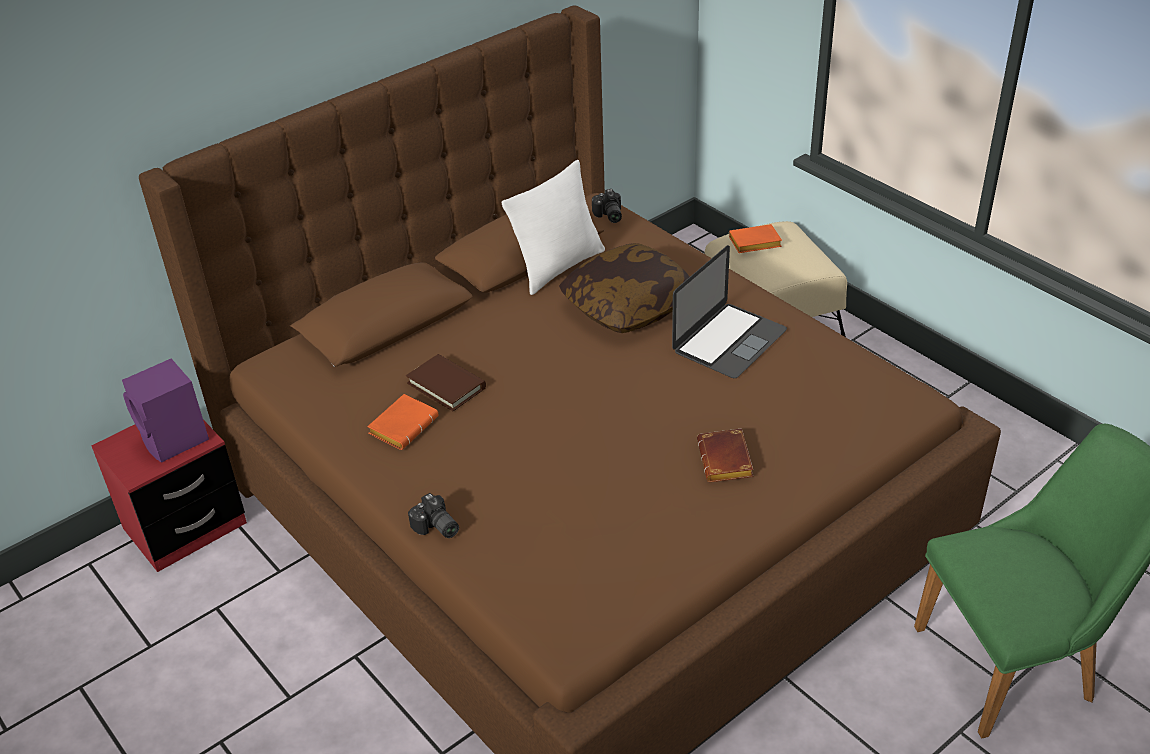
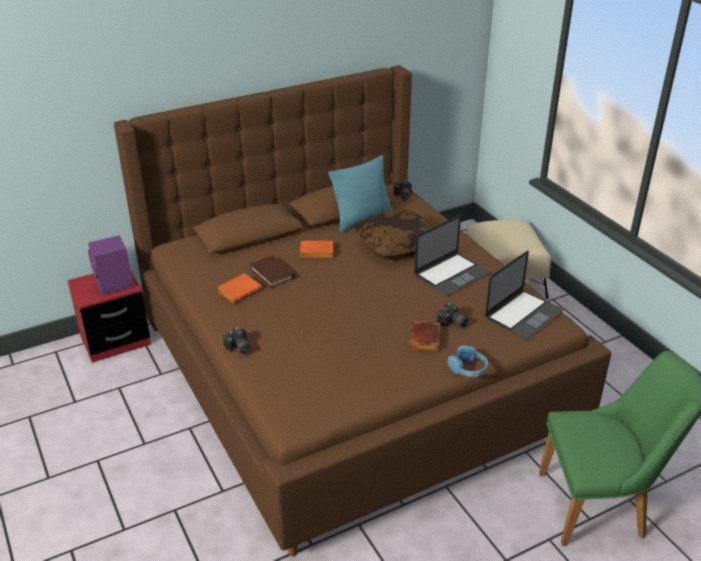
camera: 10 degrees right, 5 degrees down
white pillow [502,160,605,295] -> turquoise pillow [329,155,393,232]
orange book [729,224,782,253] -> orange book moved to [300,241,333,258]
none -> camera [437,302,469,327]
none -> blue headphones [447,345,488,377]
none -> laptop [485,251,563,339]

